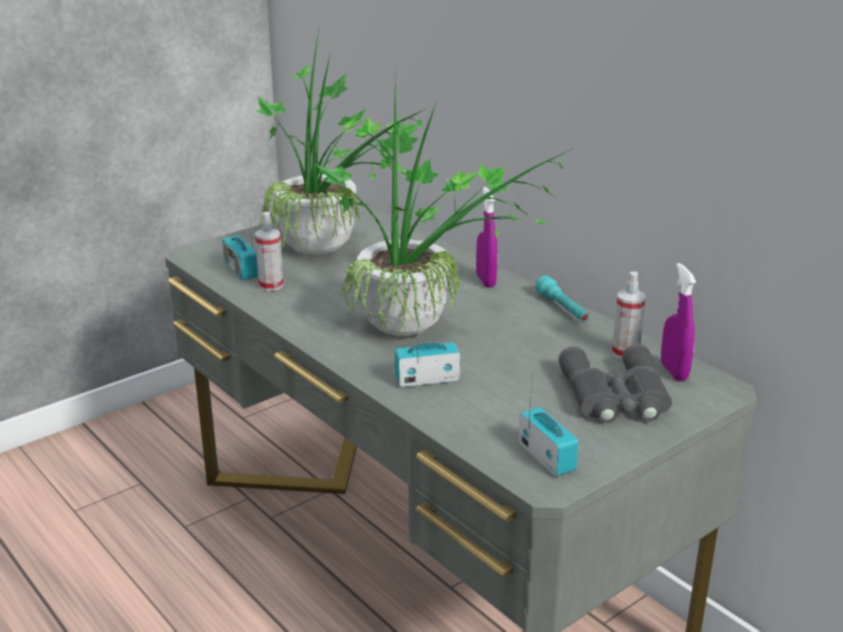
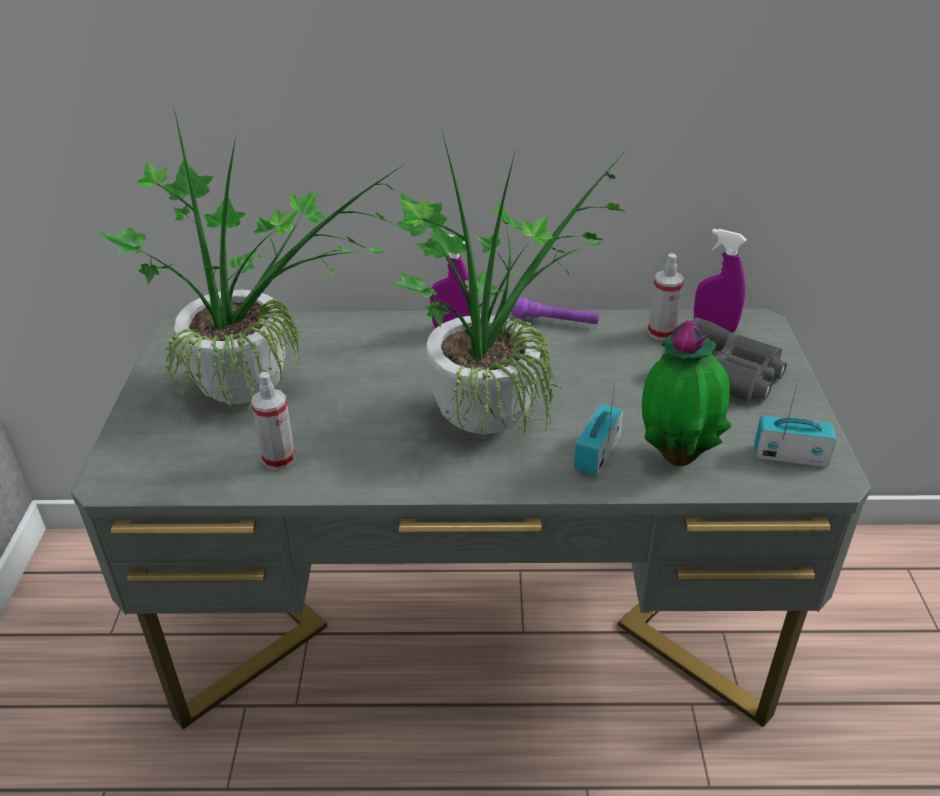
camera: 50 degrees left, 10 degrees up
radio [222,209,258,280] -> none
turquoise flashlight [535,275,590,322] -> purple flashlight [511,297,599,324]
none -> potted plant [642,320,732,466]

